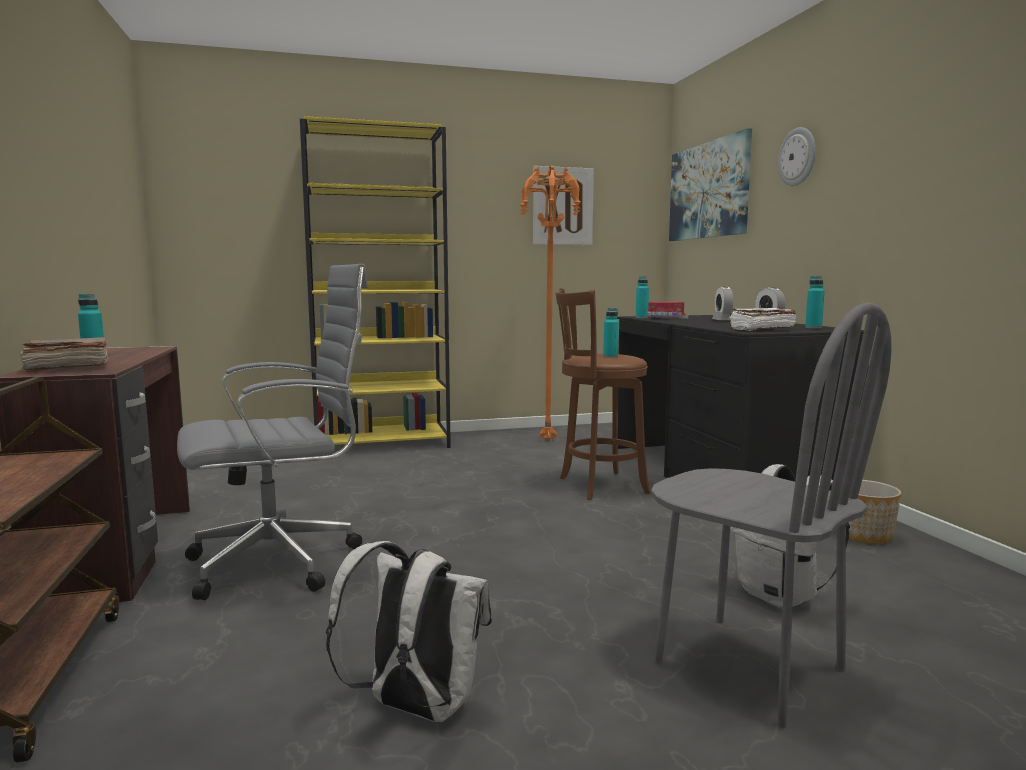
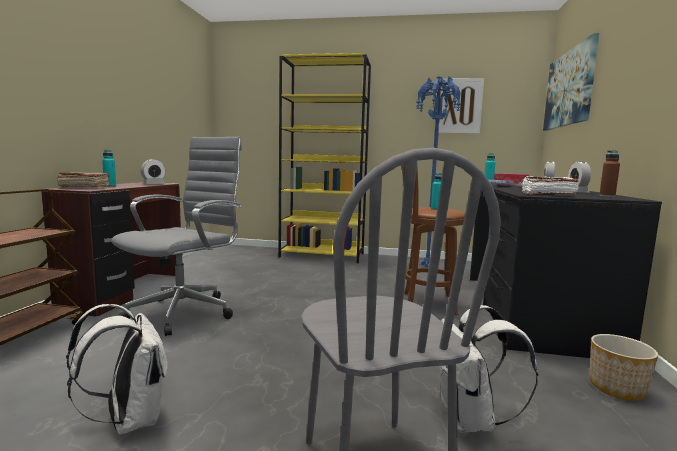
camera: 25 degrees right, 0 degrees up
grey office chair [177,264,368,600] -> grey office chair turned 60 degrees counterclockwise [111,137,242,336]
orange floor lamp [520,166,581,440] -> blue floor lamp [416,76,461,267]
wall clock [778,127,816,186] -> none
turquoise bottle [805,276,825,329] -> brown bottle [599,150,620,197]
none -> alarm clock [141,159,166,184]

